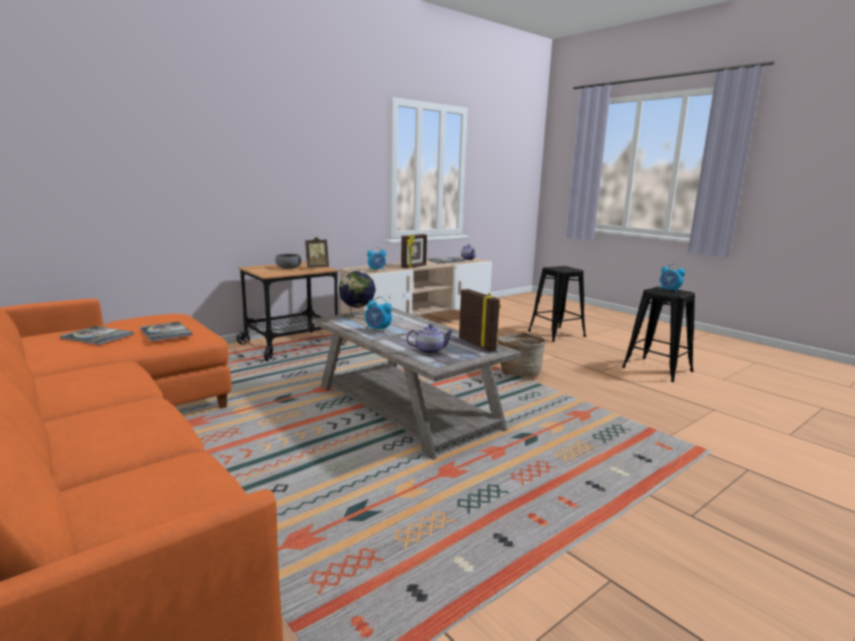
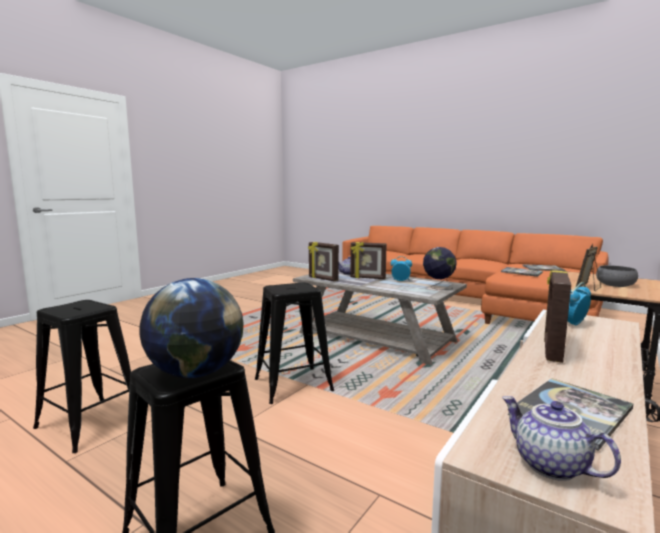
camera: 165 degrees right, 5 degrees down
basket [497,332,546,377] -> black stool [255,282,334,404]
alarm clock [659,263,685,293] -> none
none -> globe [139,278,244,378]
none -> picture frame [350,242,387,279]

